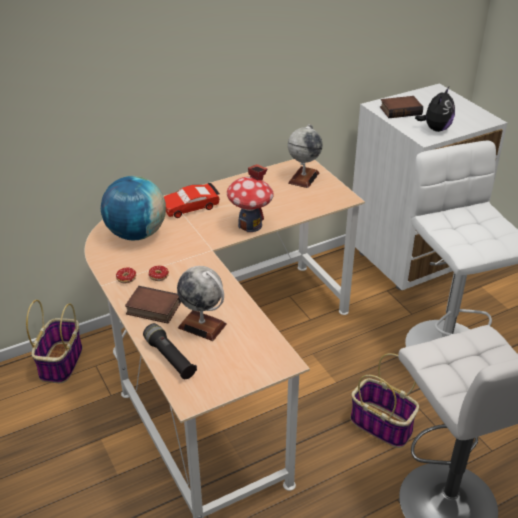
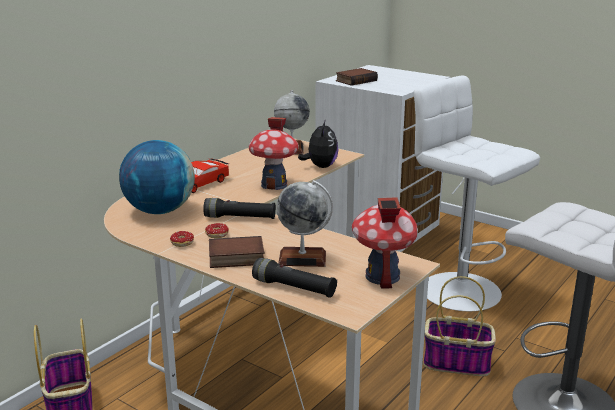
camera: 25 degrees left, 15 degrees down
plush toy [415,87,455,132] -> plush toy moved to [298,119,338,168]
none -> black flashlight [203,198,276,219]
none -> toy house [352,197,418,289]

